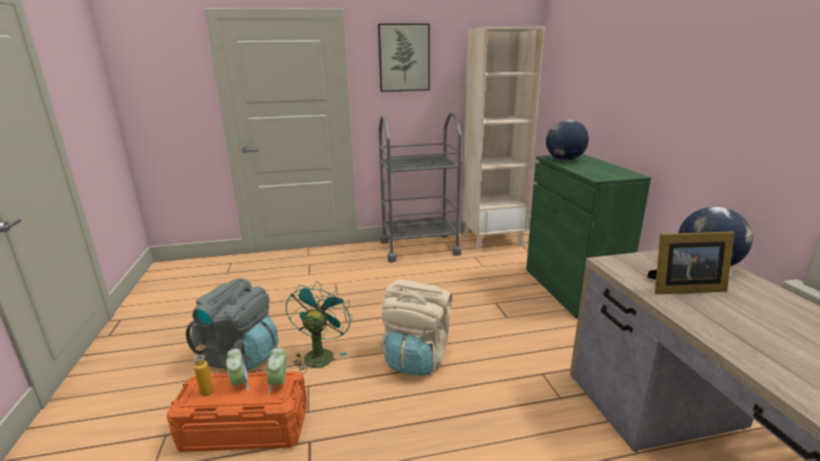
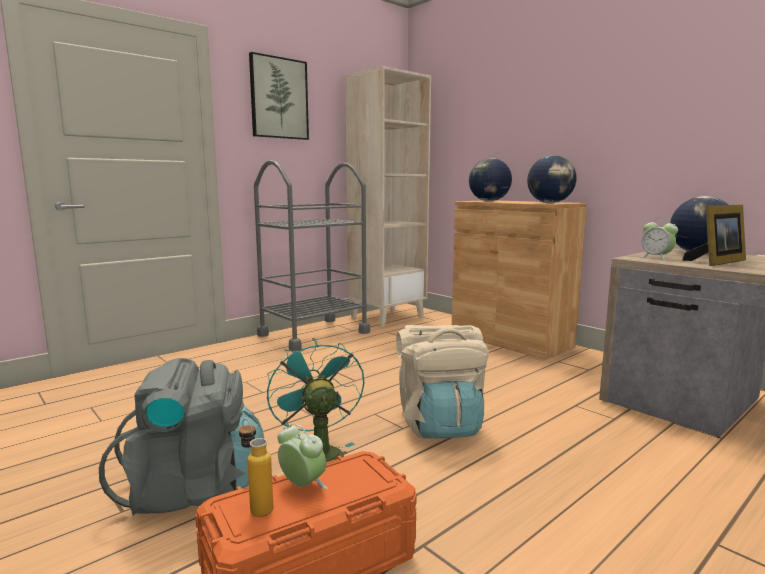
camera: 30 degrees left, 10 degrees down
alarm clock [267,347,286,394] -> alarm clock moved to [642,218,678,260]
green cabinet [526,154,651,319] -> brown cabinet [452,200,587,360]
none -> globe [527,155,577,203]

